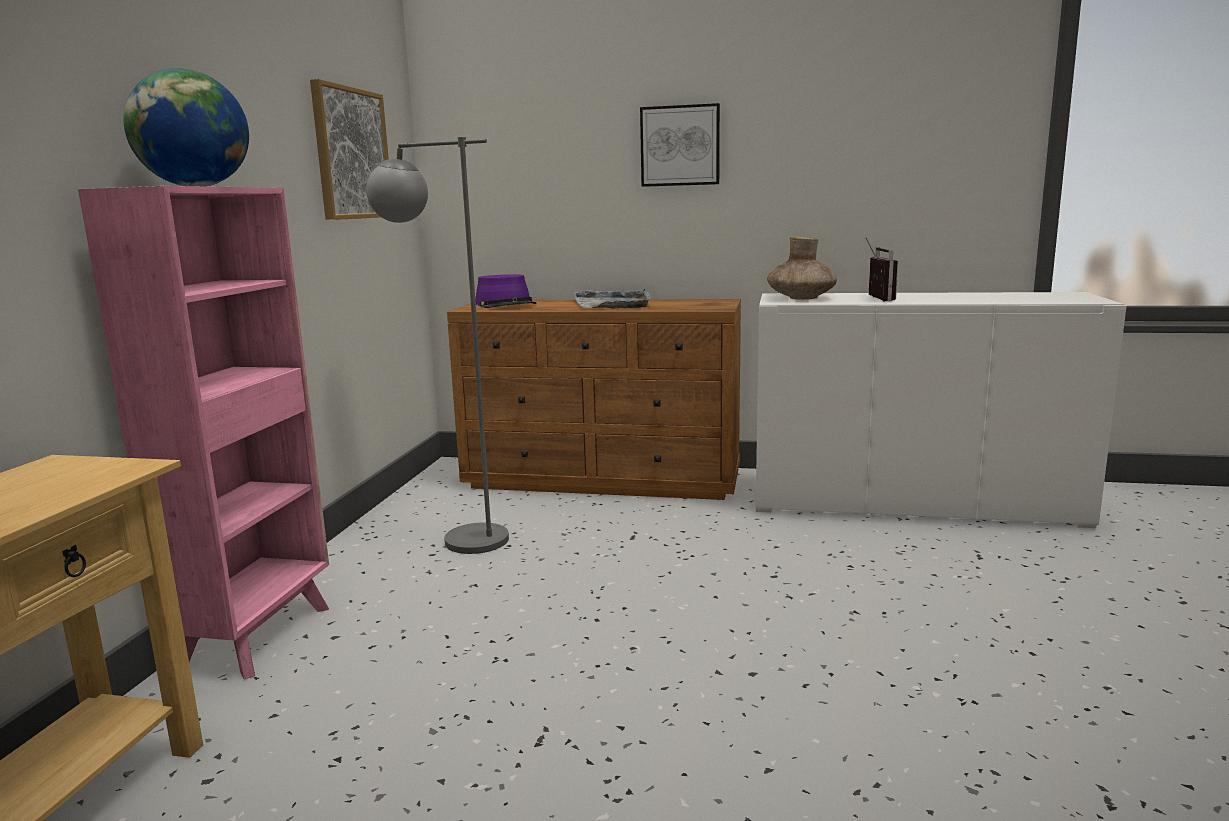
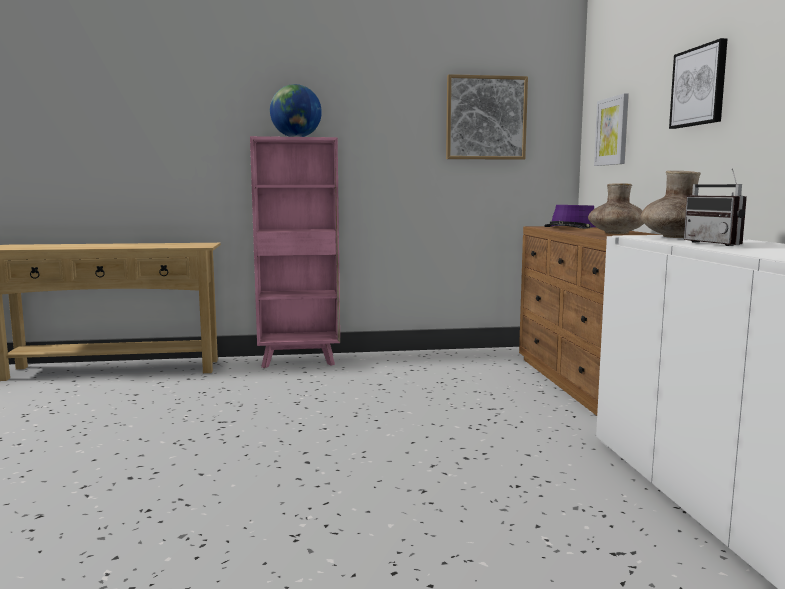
camera: 70 degrees right, 5 degrees down
grey floor lamp [366,137,509,554] -> none
grey tray [574,289,652,309] -> brown vase [588,183,644,234]
radio [865,236,898,301] -> radio turned 90 degrees clockwise [684,168,747,246]
none -> picture [594,93,629,166]

